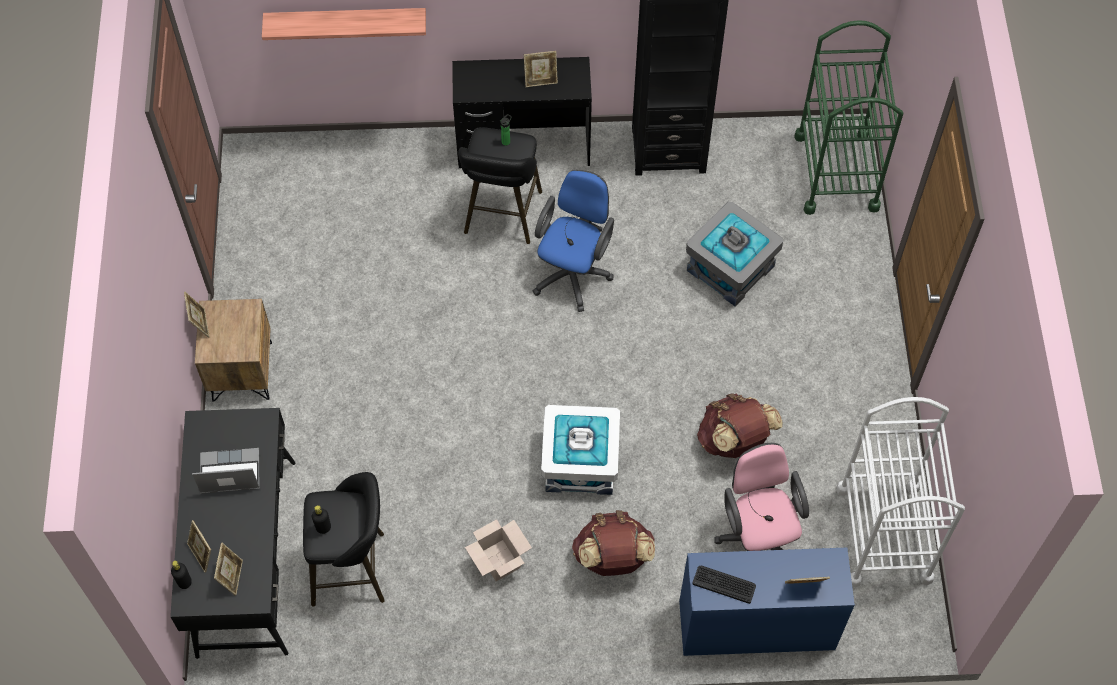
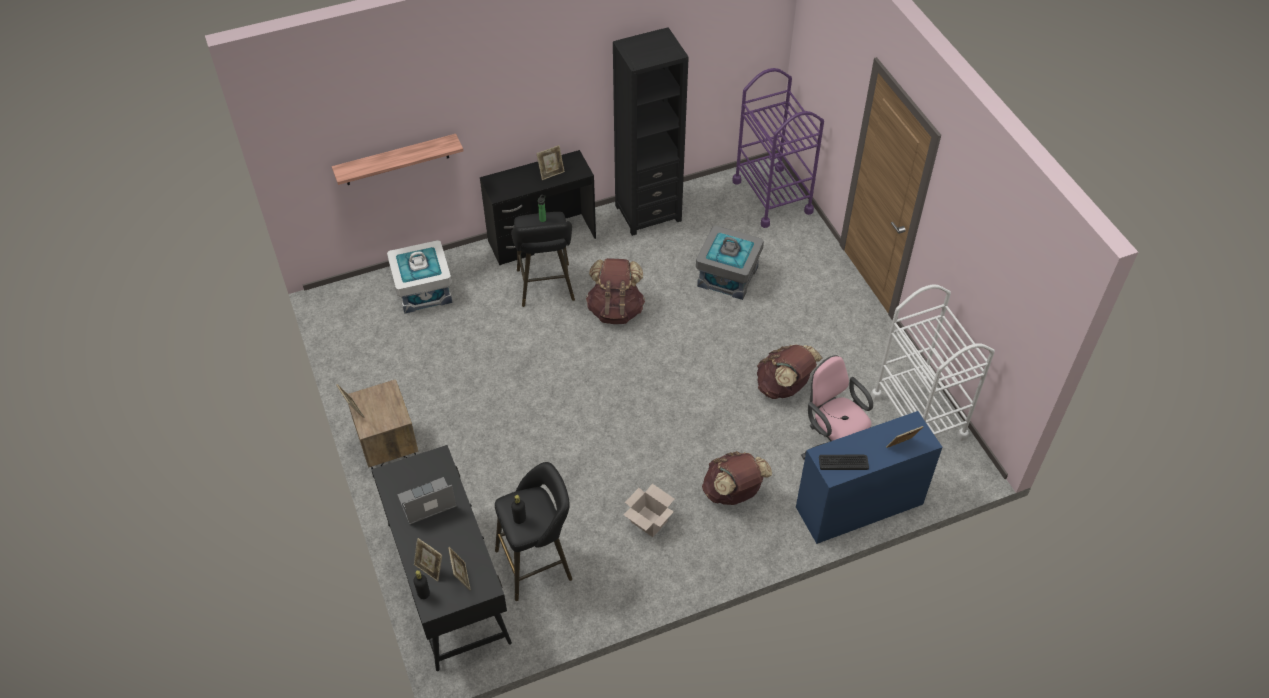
camera: 20 degrees left, 10 degrees down
blue office chair [533,170,614,312] -> brown backpack [586,258,645,324]
white storage box [541,405,620,495] -> white storage box moved to [387,240,452,314]
green cart [794,20,903,215] -> purple cart [732,68,824,228]

